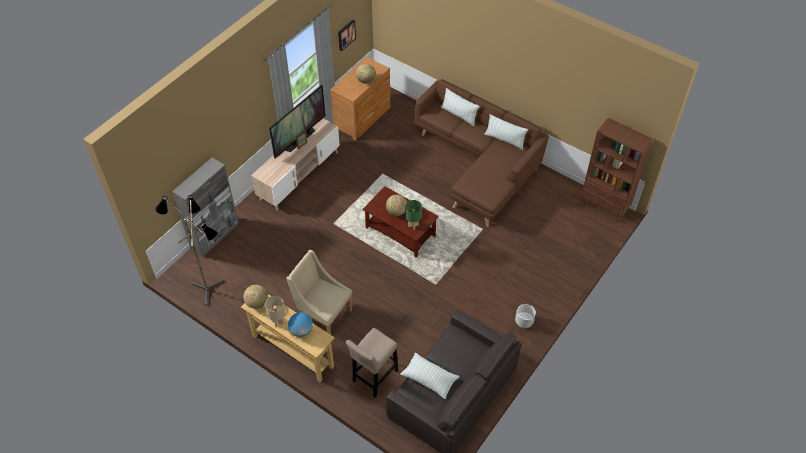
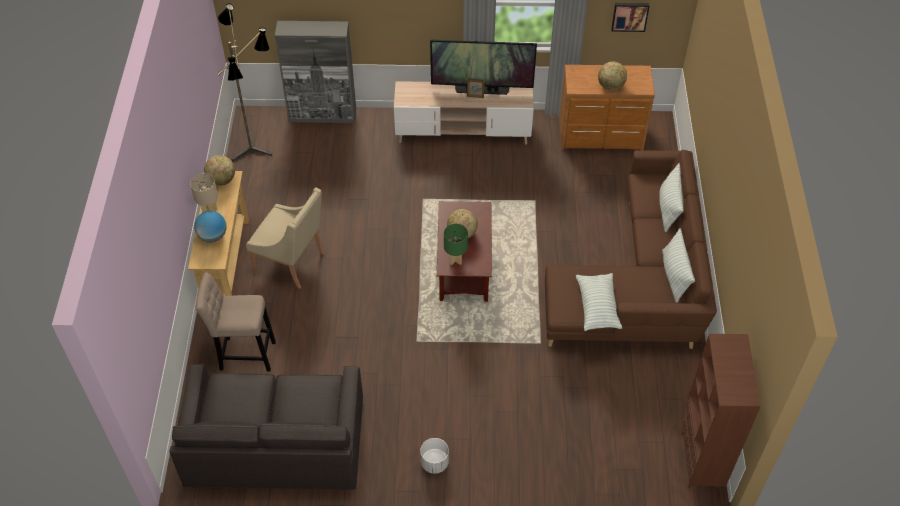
camera: 55 degrees right, 0 degrees up
beige armchair [286,249,352,335] -> beige armchair turned 120 degrees clockwise [246,188,324,289]
pillow [400,353,460,399] -> pillow moved to [576,273,622,331]

